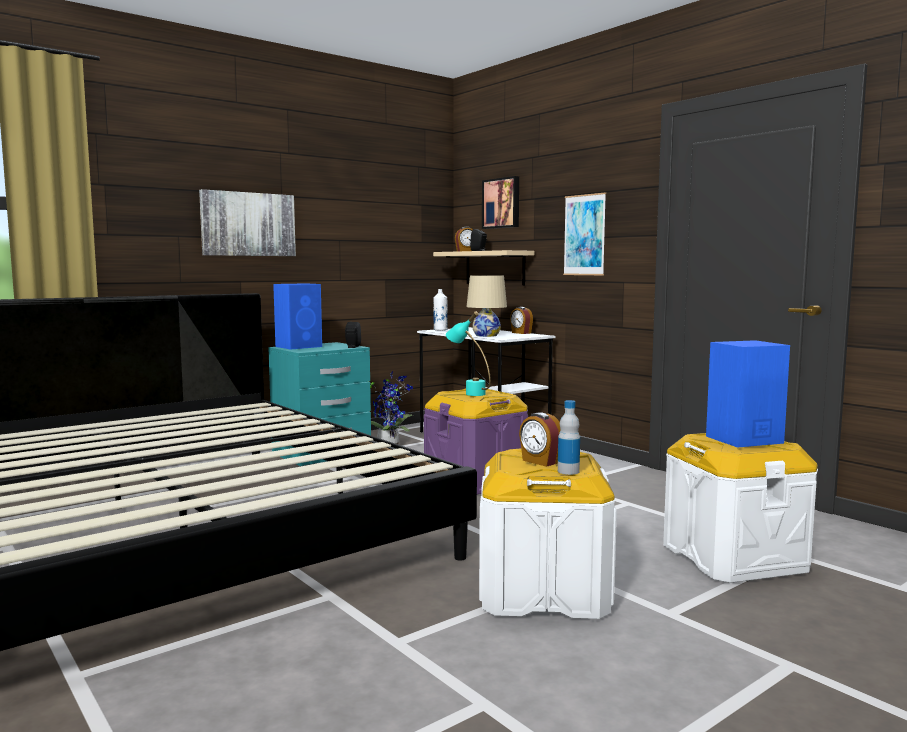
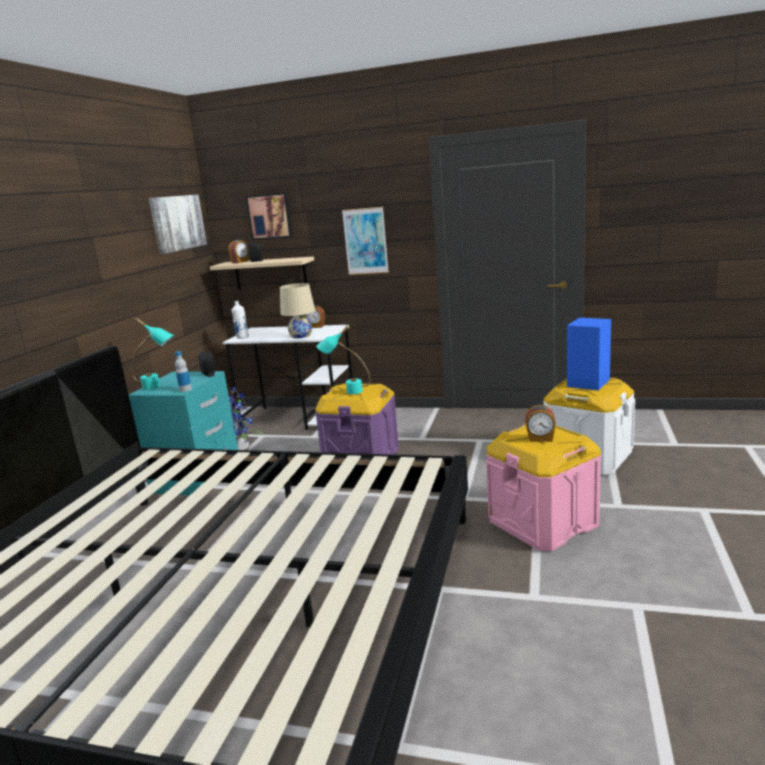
camera: 35 degrees left, 10 degrees up
picture [199,189,296,256] -> picture moved to [149,195,207,254]
blue speaker [273,283,322,350] -> turquoise table lamp [132,318,174,390]
white storage box [479,448,617,619] -> pink storage box [486,423,602,551]
bottle [558,400,580,475] -> bottle moved to [175,351,192,392]

